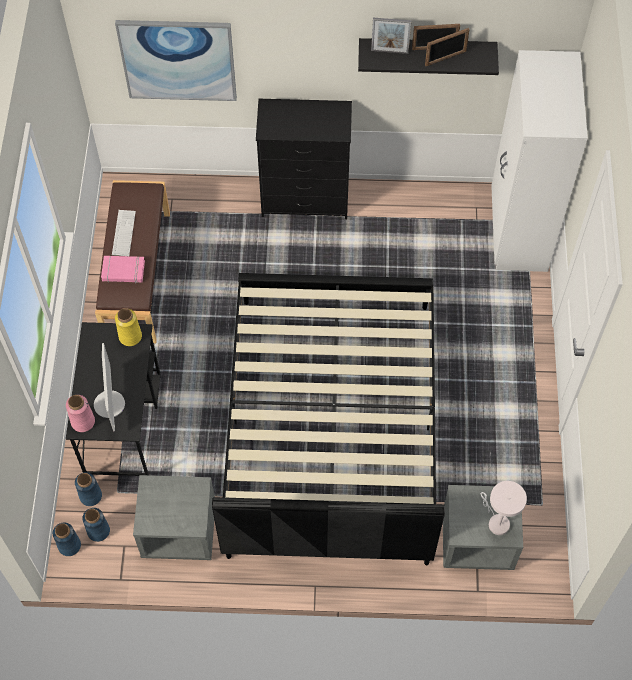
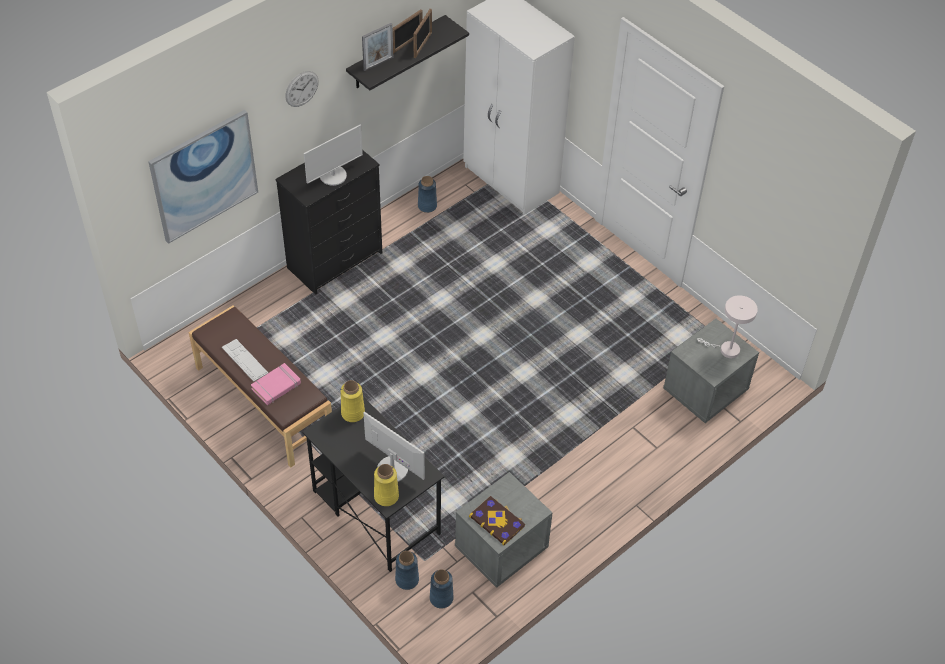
camera: 45 degrees left, 10 degrees down
blue vase [53,522,81,556] -> blue vase moved to [418,176,437,213]
pink vase [66,395,95,432] -> yellow vase [374,464,399,506]
black bed [212,273,445,565] -> none
none -> wall clock [285,71,319,107]
none -> monitor [304,125,363,186]
none -> book [469,496,525,545]

